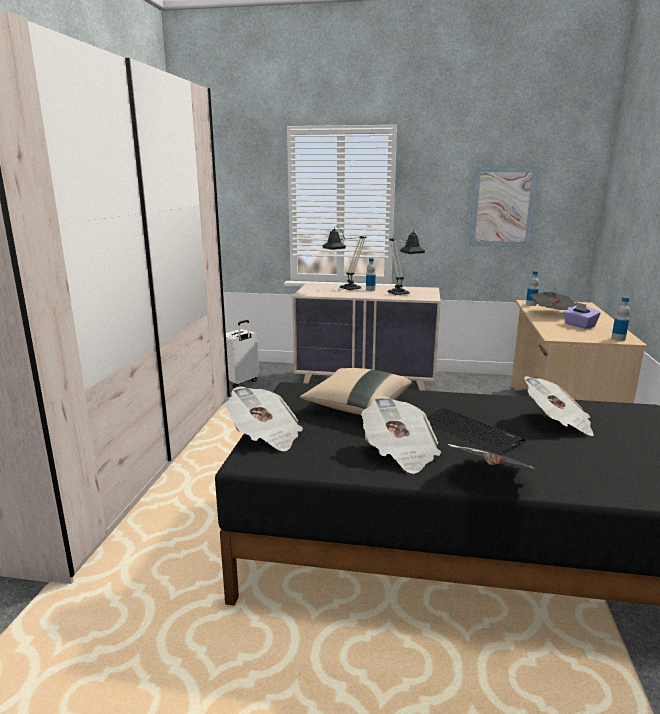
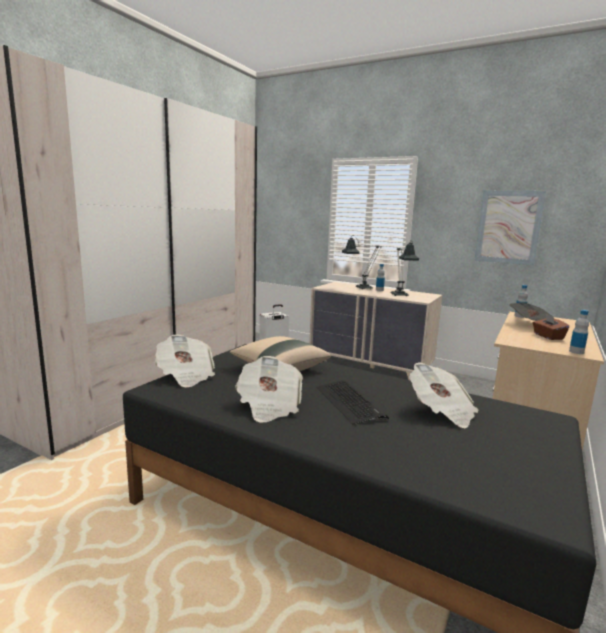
camera: 20 degrees right, 5 degrees down
newspaper [448,444,537,470] -> none
purple tissue box [563,302,601,329] -> brown tissue box [533,313,569,340]

